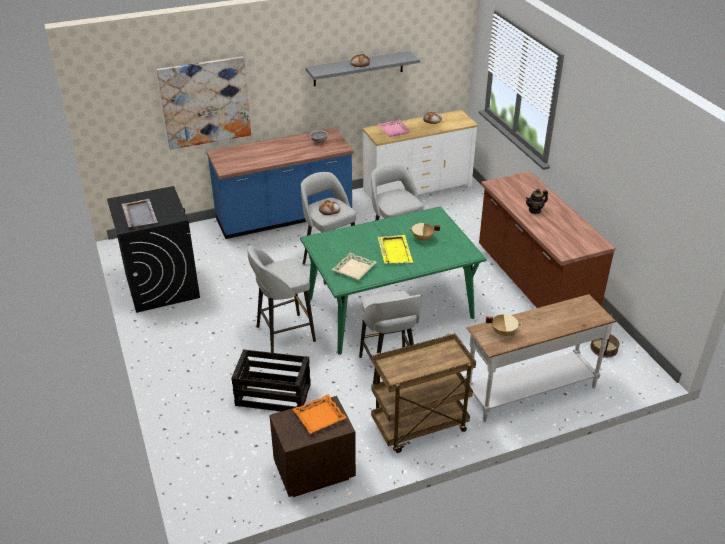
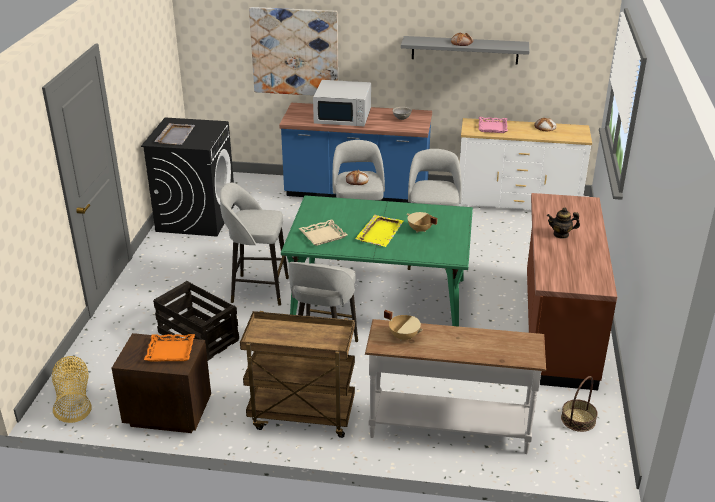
camera: 30 degrees right, 5 degrees down
none -> basket [52,356,91,423]
none -> white microwave [313,80,371,126]

